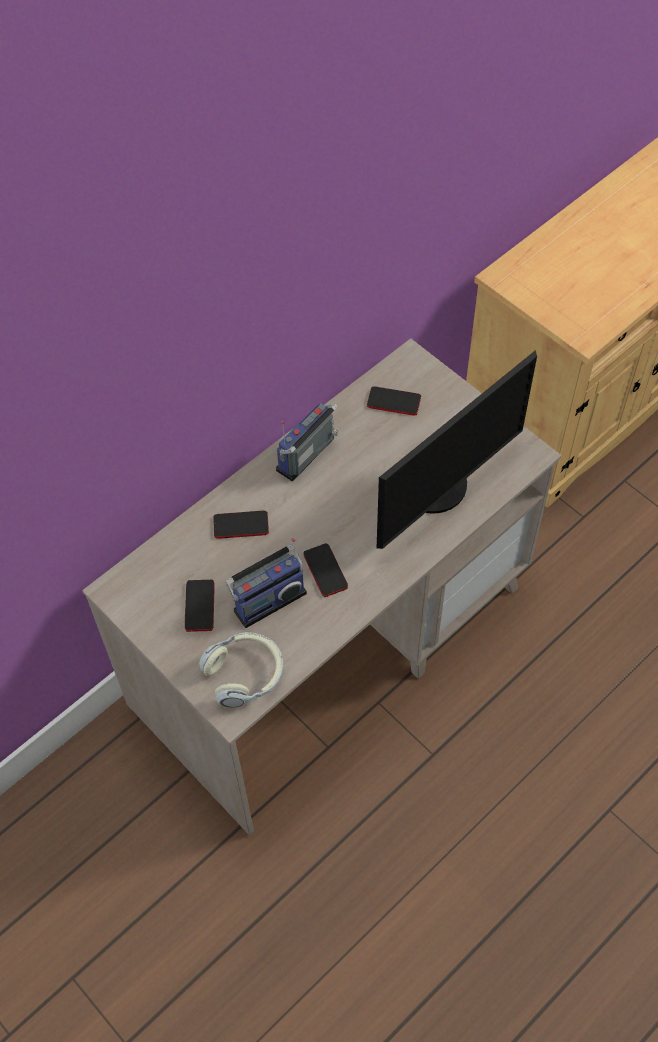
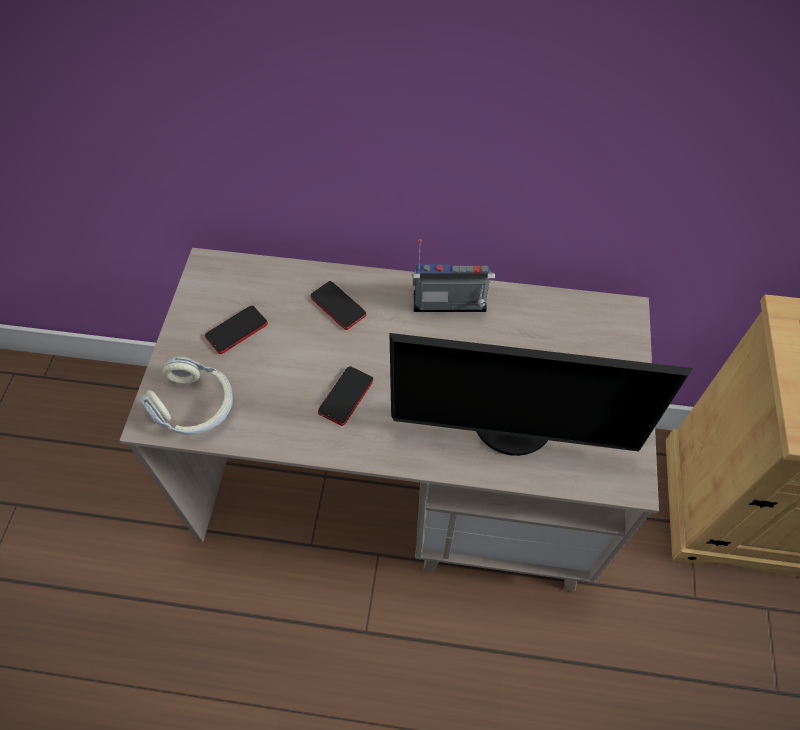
camera: 50 degrees right, 0 degrees up
radio [225,538,307,628] -> none
phone [367,386,421,416] -> none

